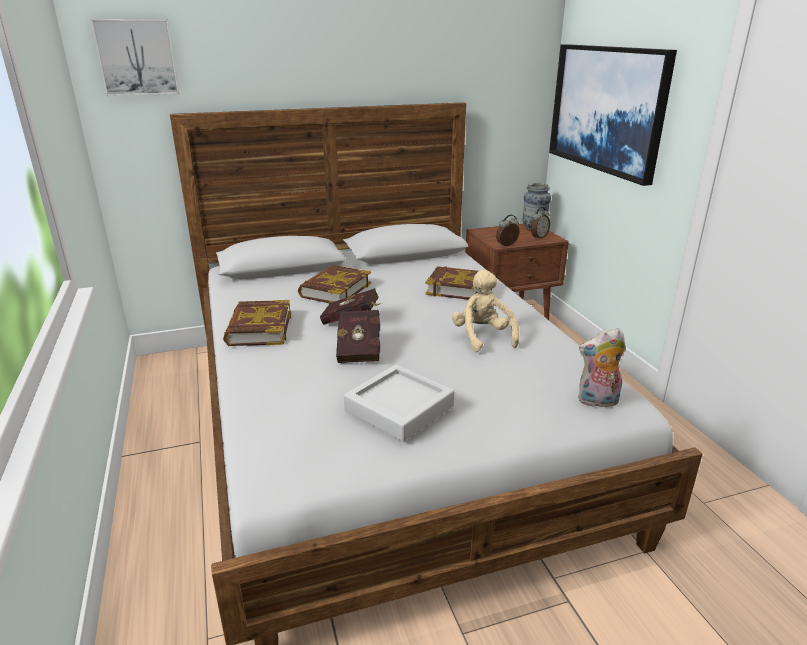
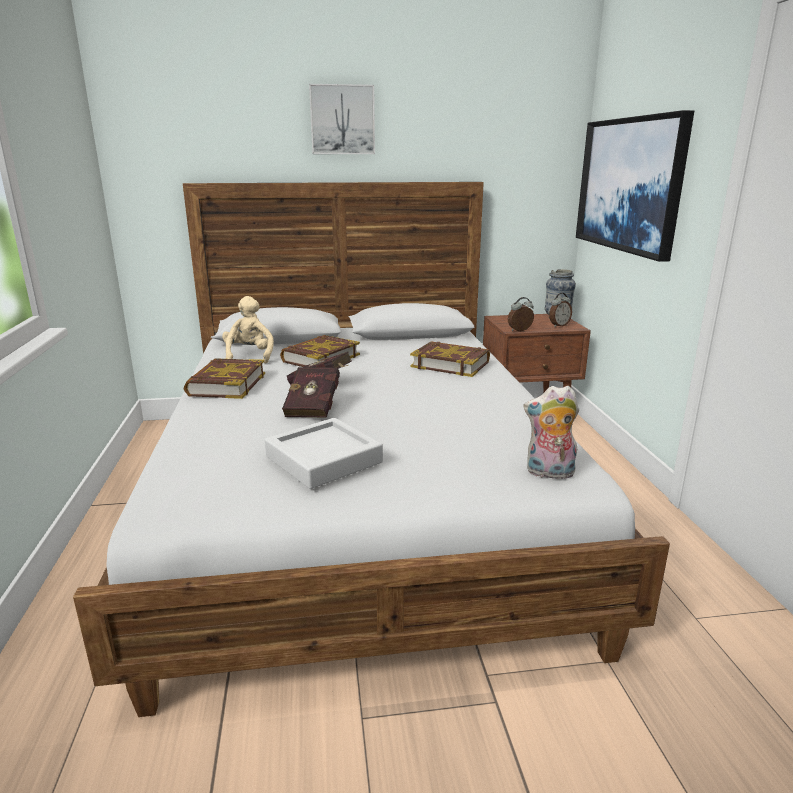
camera: 10 degrees right, 5 degrees down
picture [91,19,179,96] -> picture moved to [309,84,375,154]
beige plush toy [452,270,519,352] -> beige plush toy moved to [222,296,274,364]

